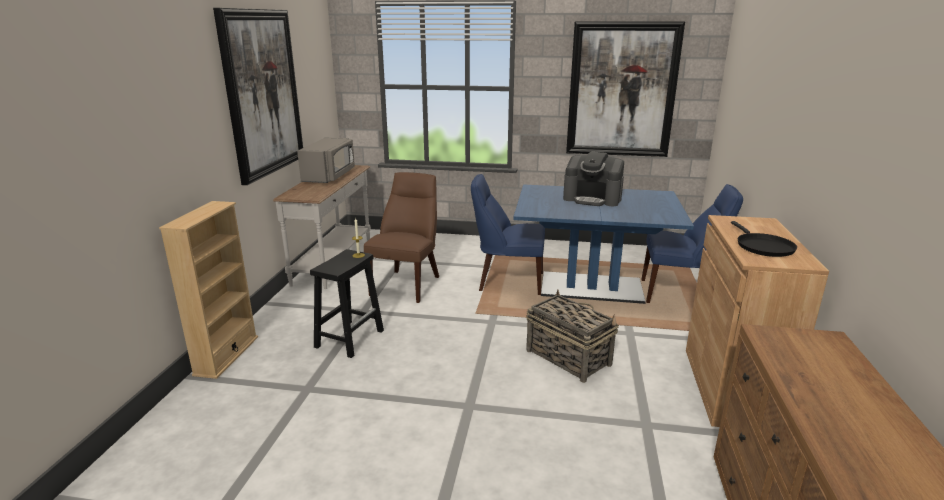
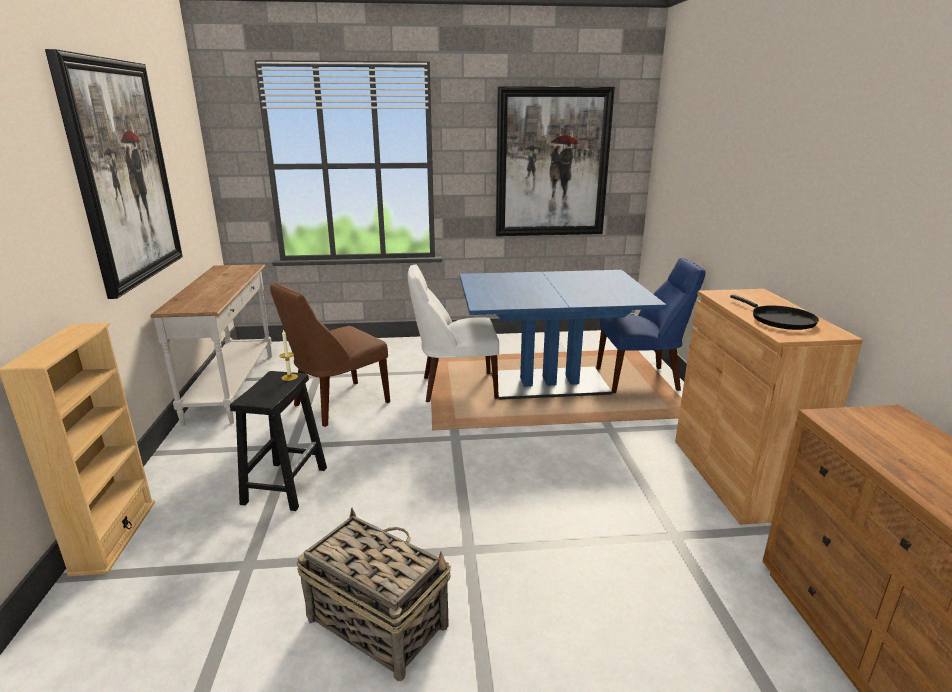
camera: 15 degrees left, 0 degrees up
grey microwave [297,137,355,183] -> none
brown chair [364,172,439,303] -> brown chair turned 135 degrees counterclockwise [270,283,390,427]
blue chair [471,174,545,295] -> white chair [408,264,499,402]
basket [526,290,619,383] -> basket moved to [296,508,451,681]
coffee machine [563,152,624,206] -> none

